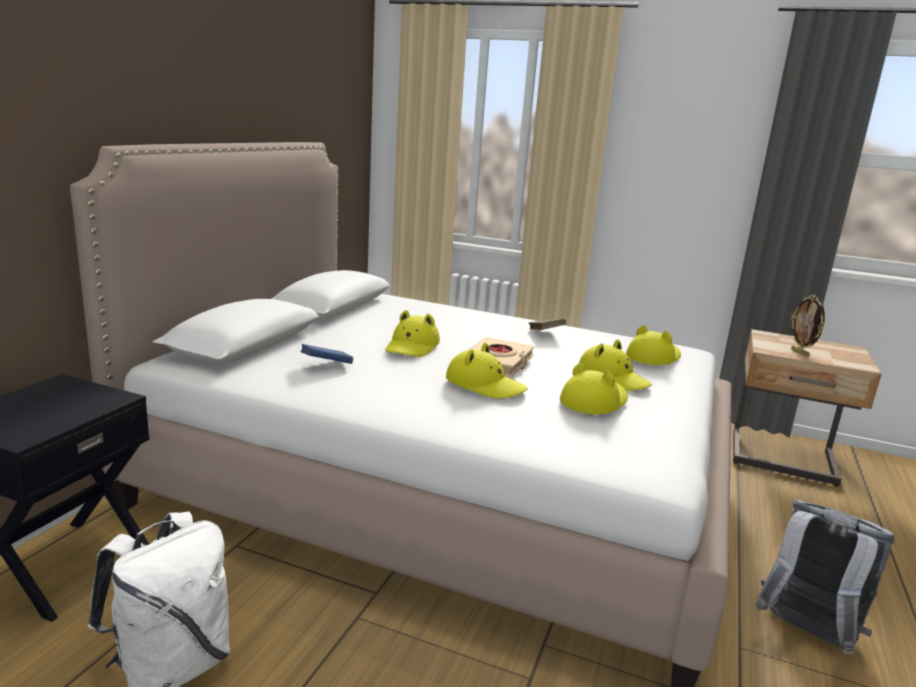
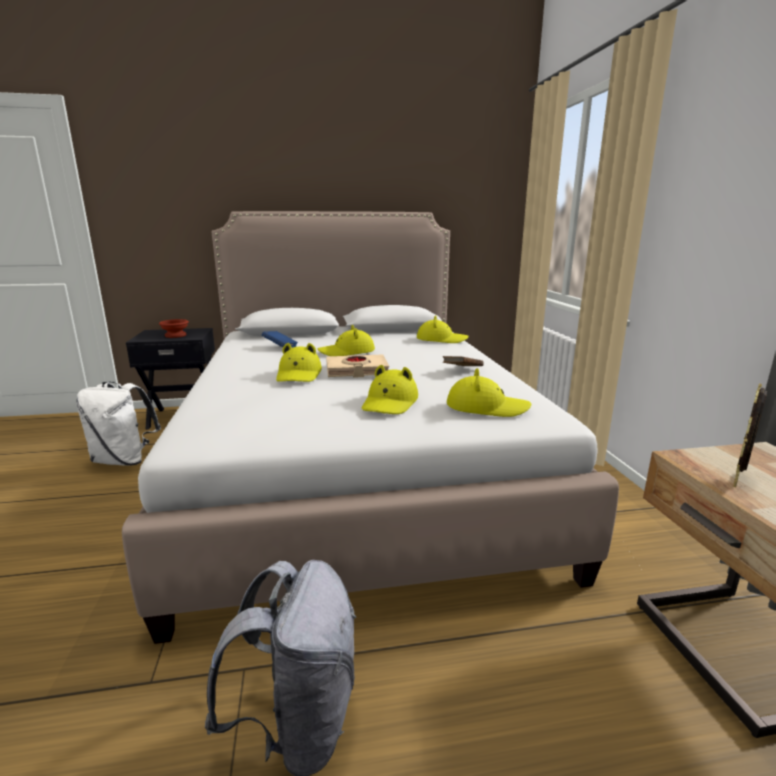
camera: 60 degrees right, 0 degrees up
yellow hat [560,363,628,415] -> yellow hat moved to [417,315,469,343]
none -> brown bowl [159,319,189,338]

